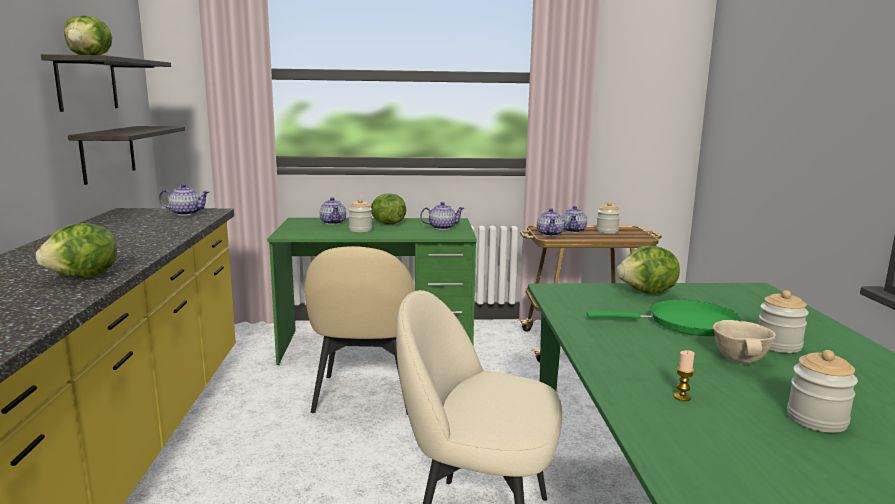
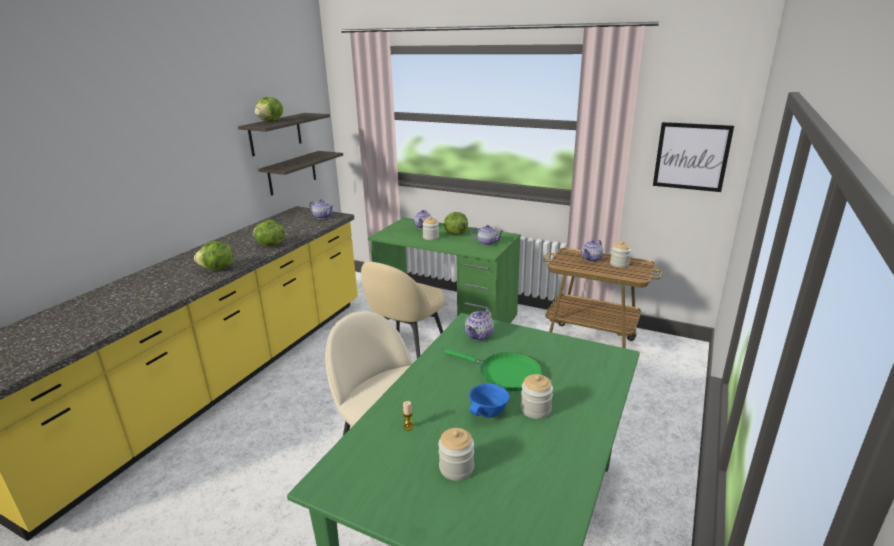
camera: 30 degrees right, 10 degrees up
teapot [537,208,564,236] -> teapot moved to [465,308,494,341]
lettuce [616,246,680,294] -> lettuce moved to [253,220,285,246]
beige bowl [713,320,776,364] -> blue bowl [469,383,509,418]
none -> picture [653,122,734,192]

